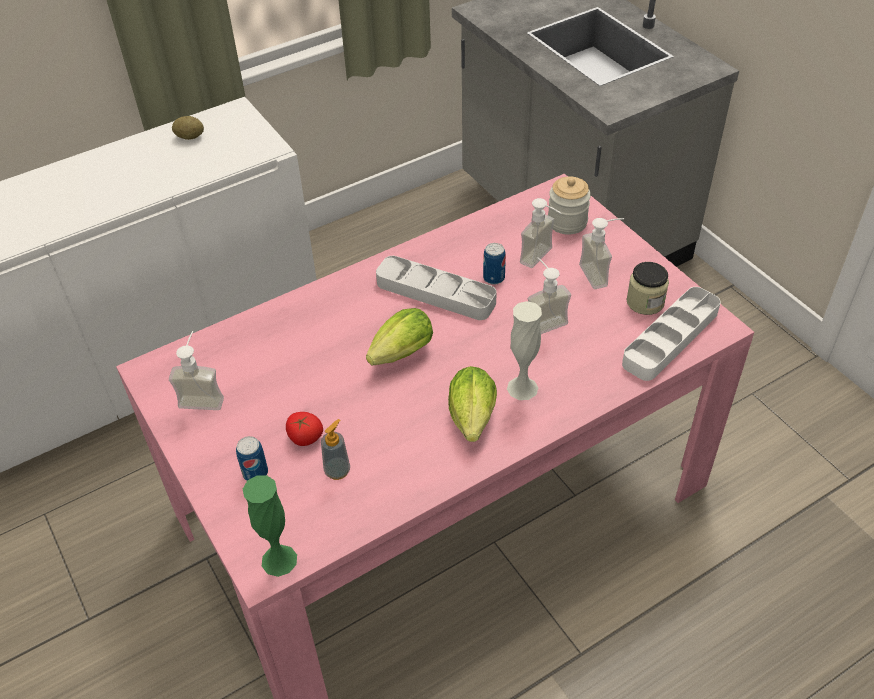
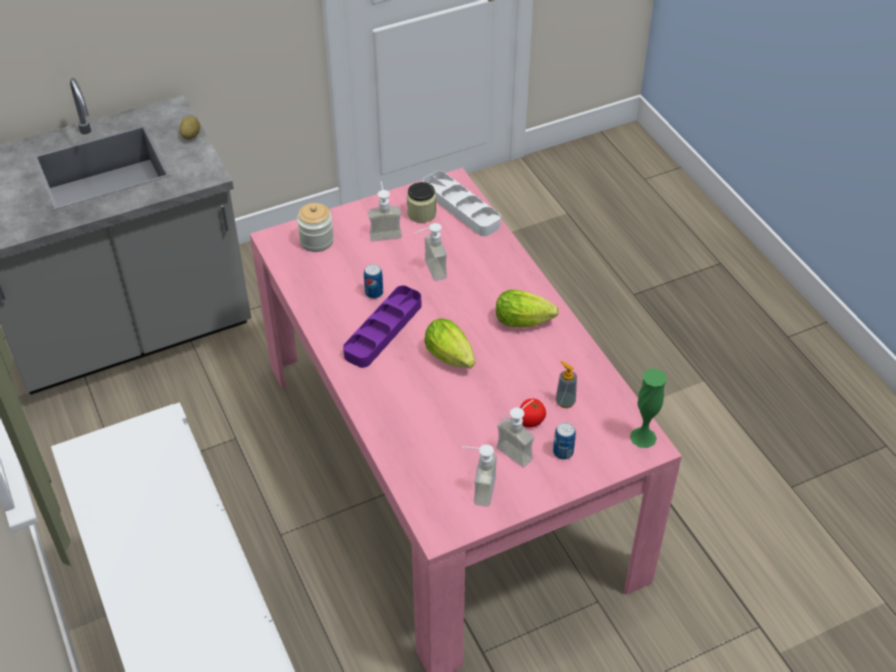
camera: 85 degrees left, 0 degrees up
potato [172,116,204,140] -> potato moved to [179,116,200,139]
grey tray [376,256,497,320] -> purple tray [343,285,421,368]
white vase [507,301,542,400] -> none
soap dispenser [520,198,561,268] -> soap dispenser moved to [496,400,535,468]

